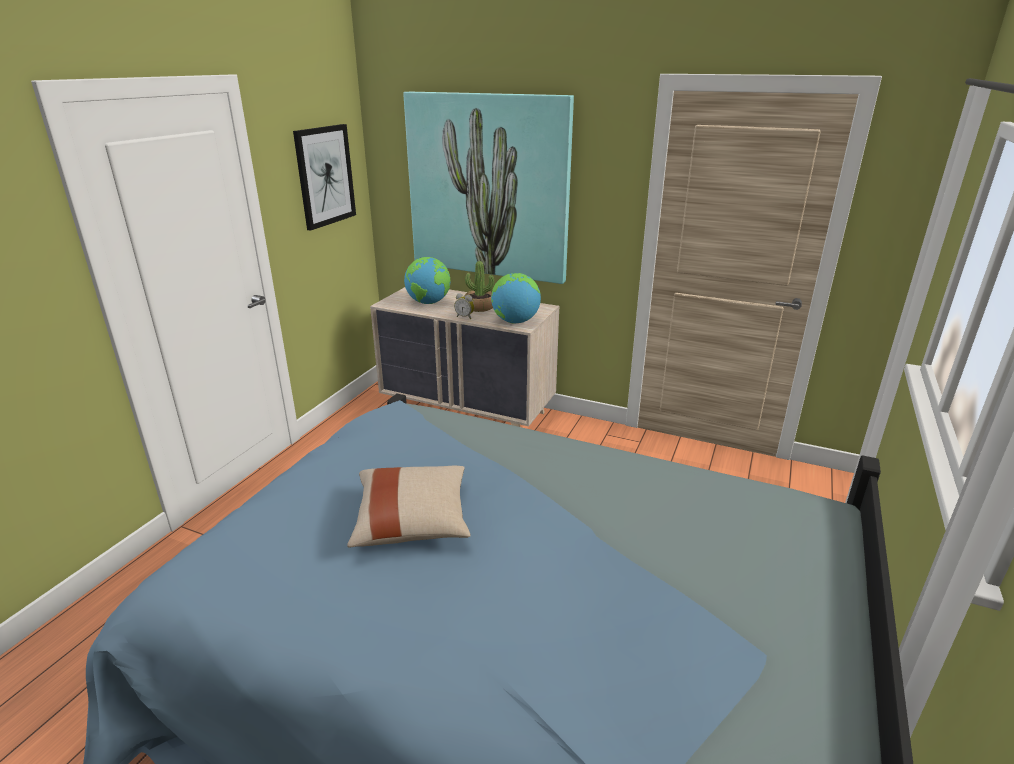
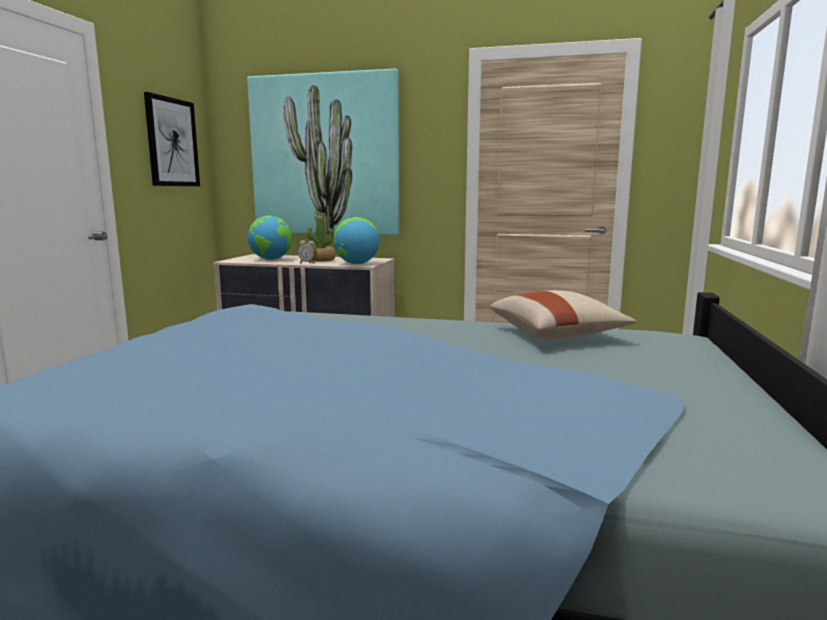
camera: 10 degrees left, 15 degrees down
beige pillow [347,466,471,547] -> beige pillow moved to [490,290,636,339]

